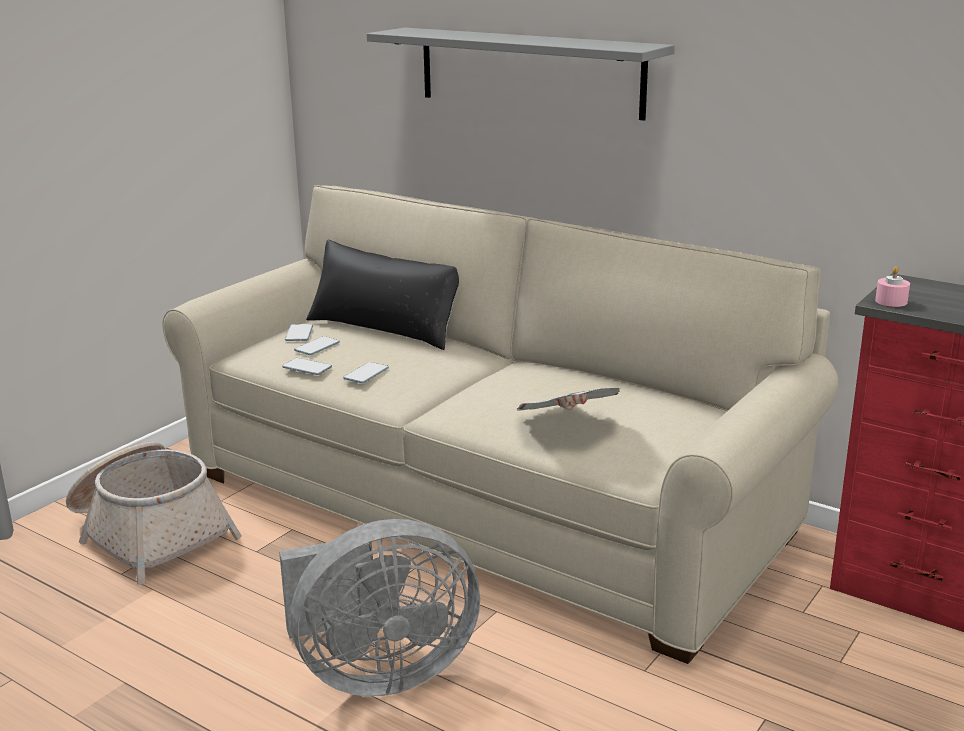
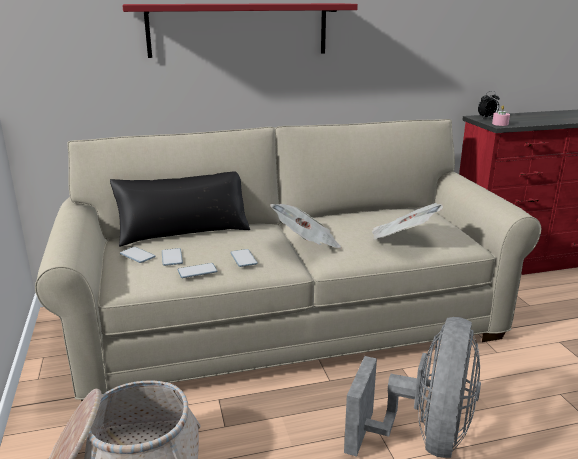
camera: 50 degrees left, 0 degrees up
grey shelf [367,28,675,121] -> red shelf [122,3,358,58]
none -> newspaper [270,204,342,248]
none -> alarm clock [478,91,500,118]

